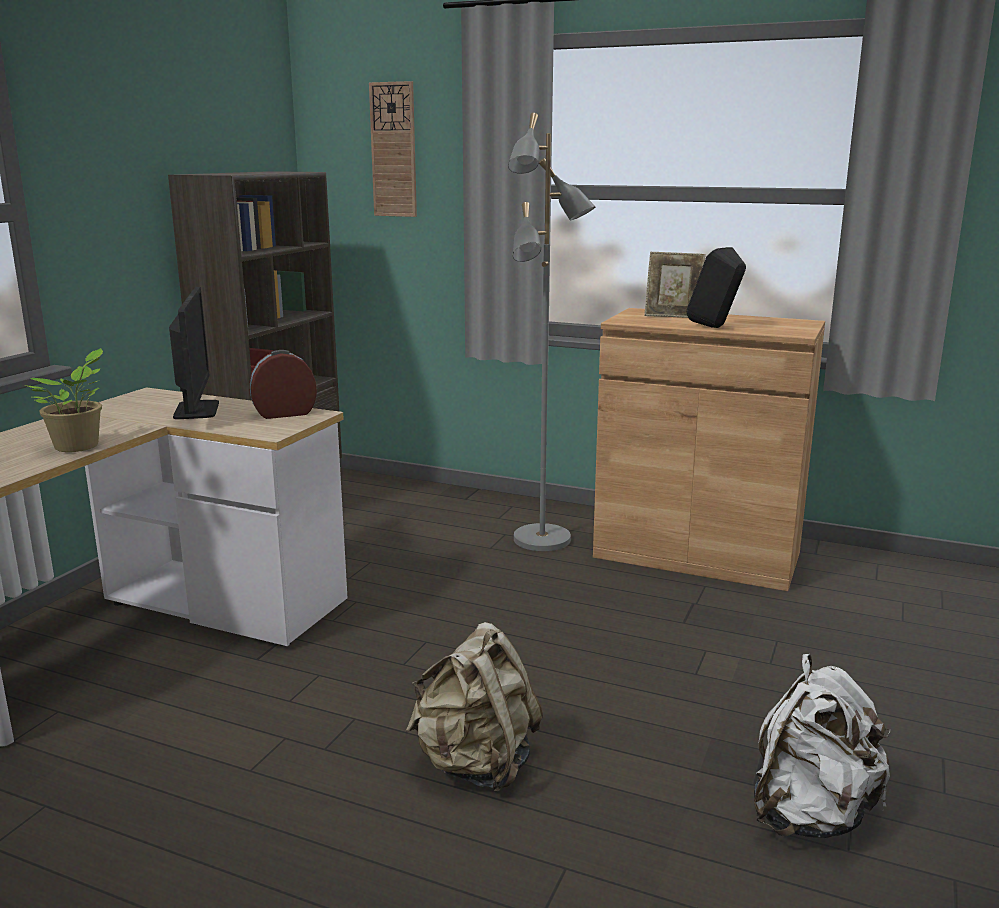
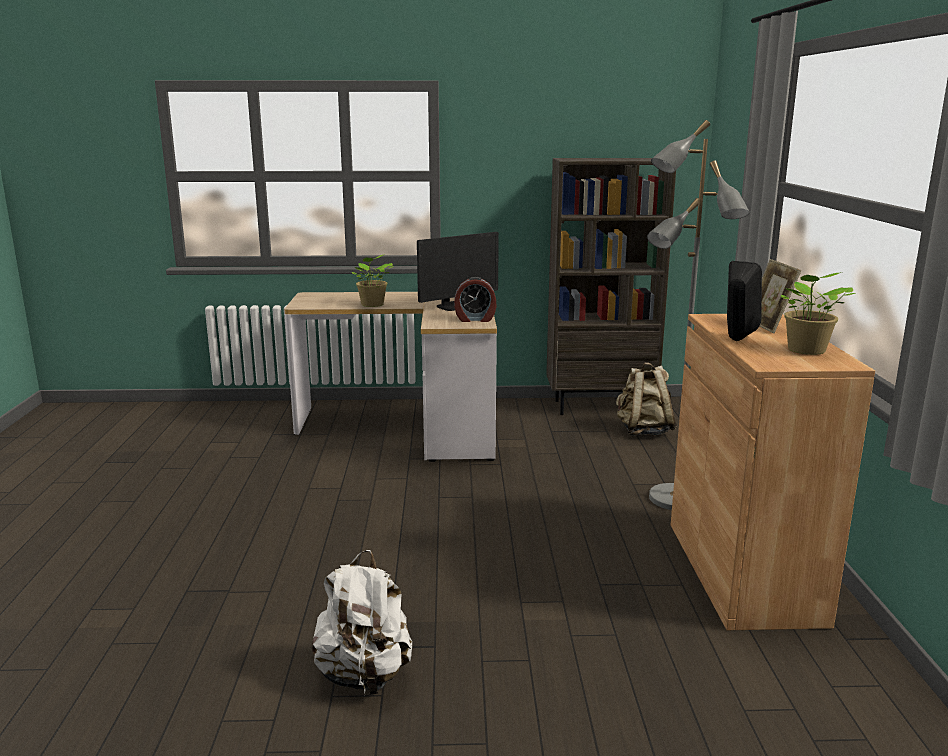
camera: 65 degrees right, 0 degrees up
alarm clock [249,350,317,419] -> alarm clock turned 135 degrees clockwise [454,277,496,322]
wall clock [369,81,417,217] -> none
beige backpack [406,622,543,793] -> beige backpack moved to [616,362,678,436]
none -> potted plant [781,272,857,355]

